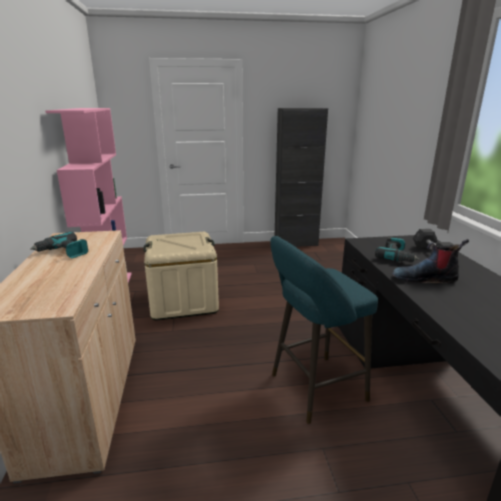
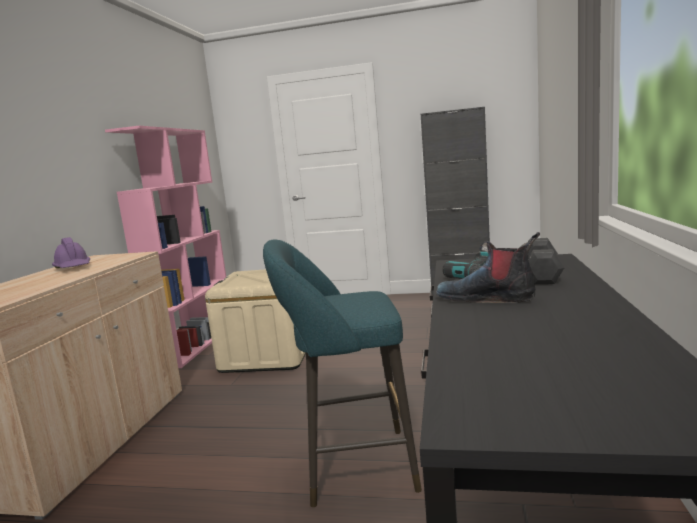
camera: 20 degrees right, 10 degrees down
power drill [30,232,88,258] -> purple hard hat [52,237,90,268]

